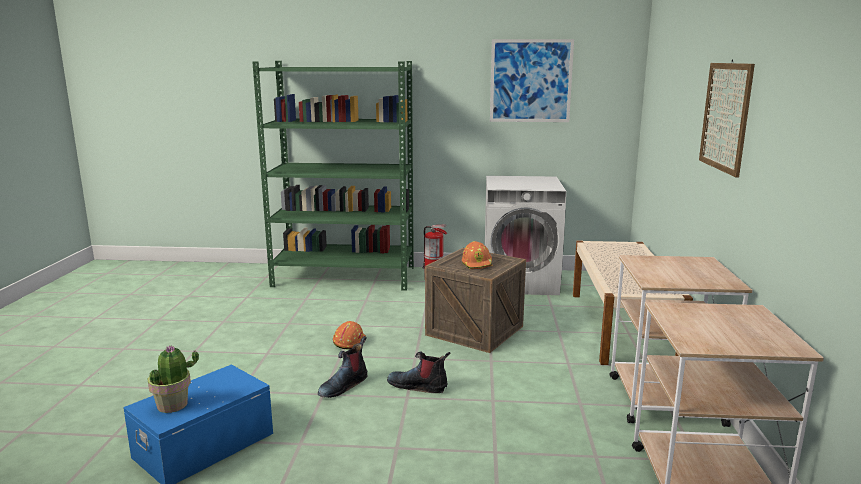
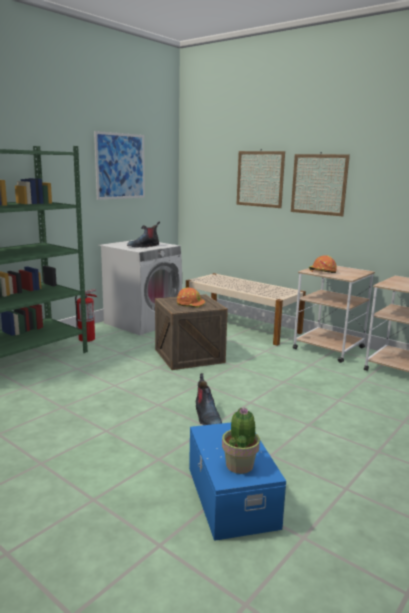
camera: 55 degrees left, 0 degrees up
orange hard hat [333,321,366,349] -> orange hard hat moved to [309,255,337,273]
boot [387,351,450,393] -> boot moved to [127,221,160,248]
none -> picture [237,149,285,208]

